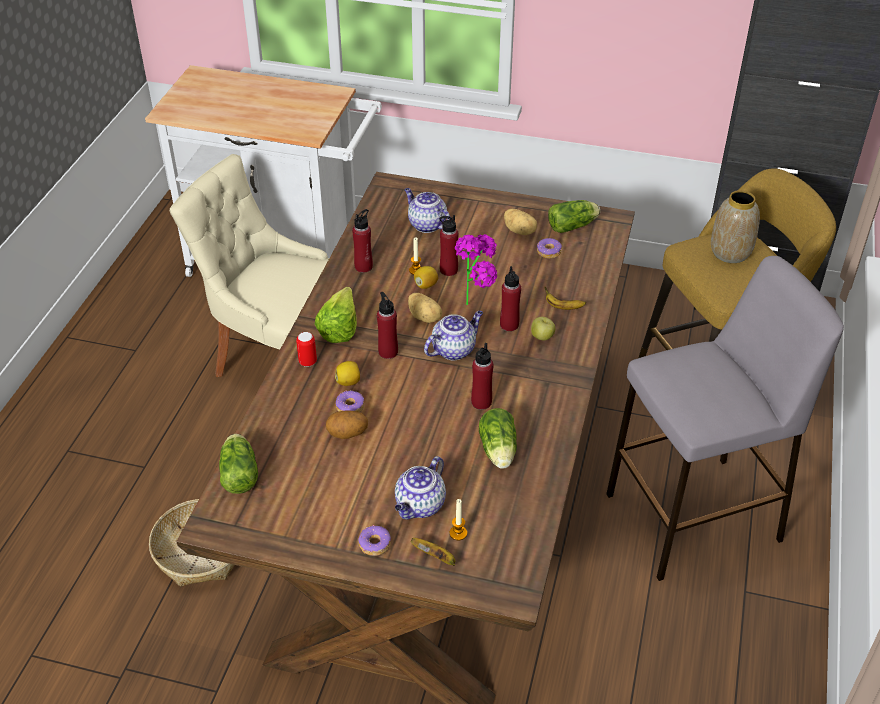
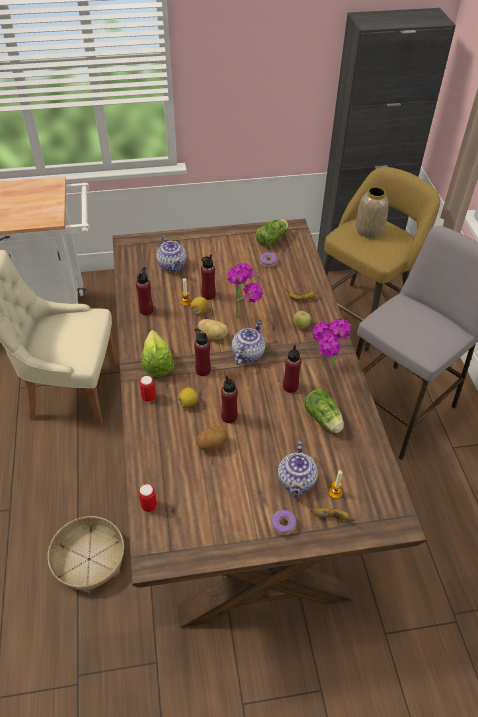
camera: 25 degrees left, 5 degrees up
lettuce [219,434,258,494] -> can [138,484,157,512]
donut [336,391,364,412] -> none
teapot [404,188,450,233] -> teapot turned 135 degrees counterclockwise [156,236,186,272]
red bottle [500,266,521,331] -> red bottle moved to [221,376,238,423]
potato [504,209,537,235] -> none
none -> potted plant [312,318,351,369]

